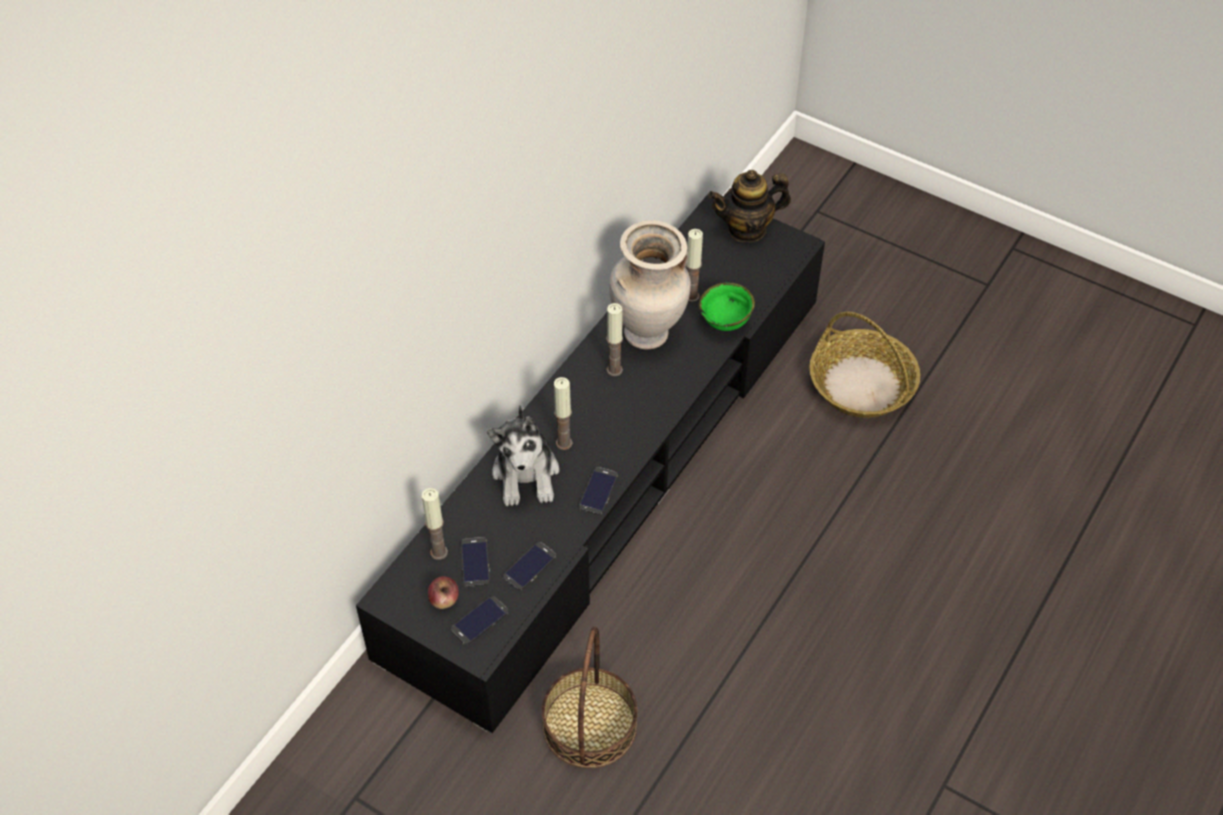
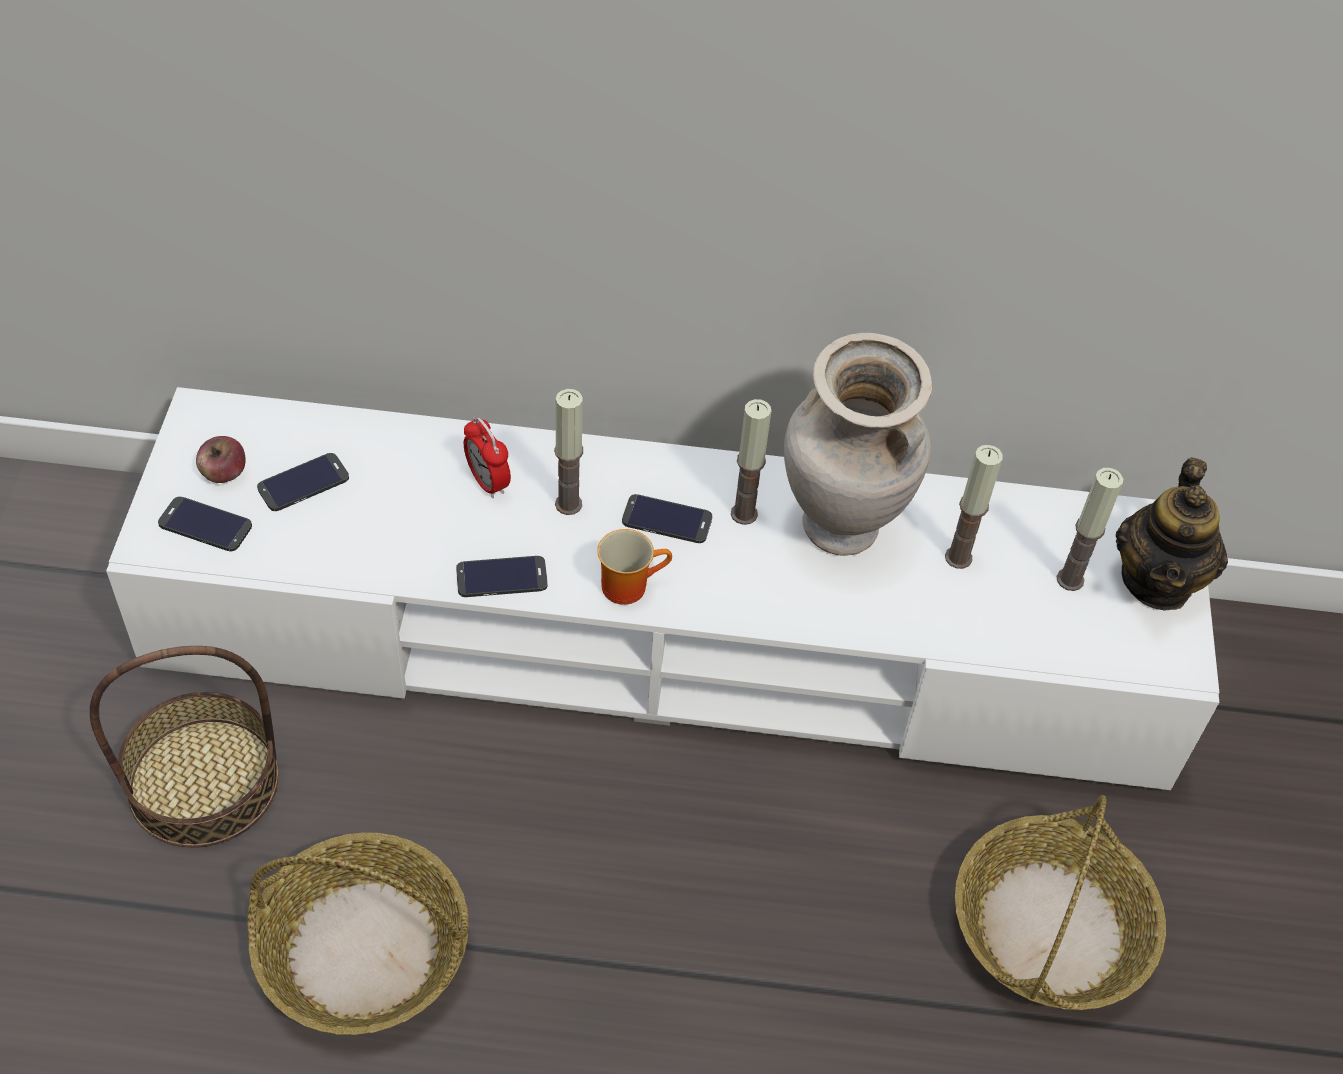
camera: 60 degrees right, 0 degrees up
black tv stand [356,191,825,733] -> white tv stand [106,387,1219,790]
candle [422,488,448,560] -> candle moved to [1056,468,1123,591]
plush toy [487,405,559,506] -> alarm clock [464,417,511,498]
phone [503,542,556,590] -> phone moved to [622,494,713,543]
green bowl [699,283,755,331] -> none
teapot [708,170,791,242] -> teapot turned 120 degrees counterclockwise [1115,457,1228,610]
none -> basket [247,832,469,1035]
none -> mug [597,529,672,605]

